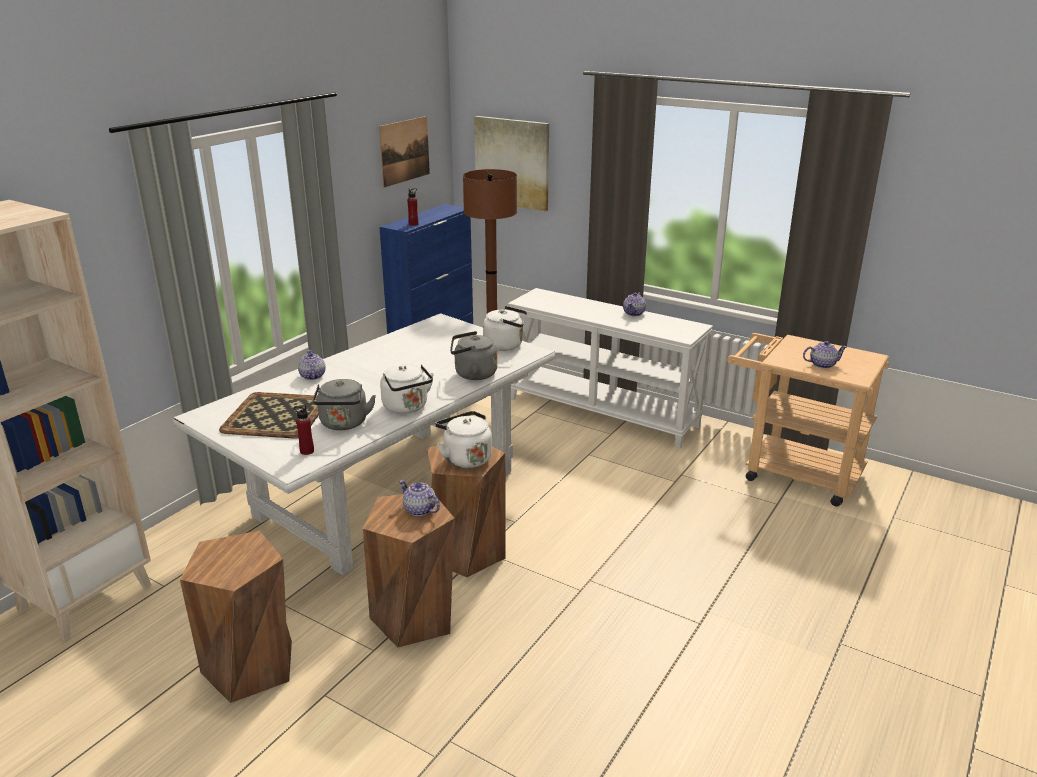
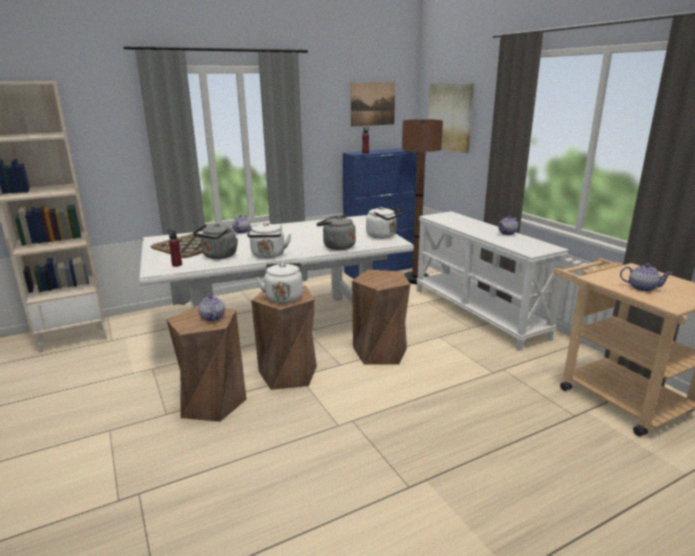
camera: 30 degrees right, 5 degrees down
brown stool [180,530,292,703] -> brown stool moved to [352,270,410,365]

